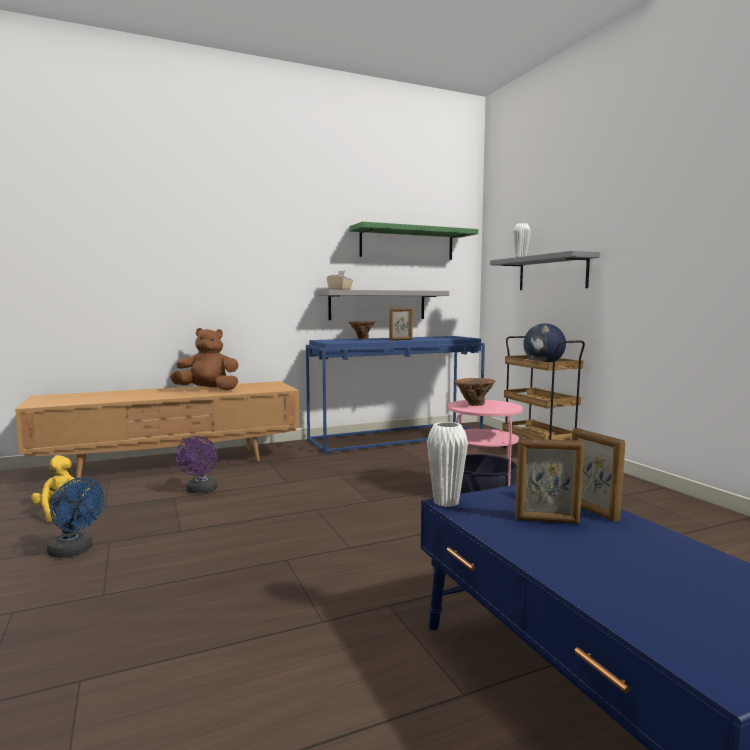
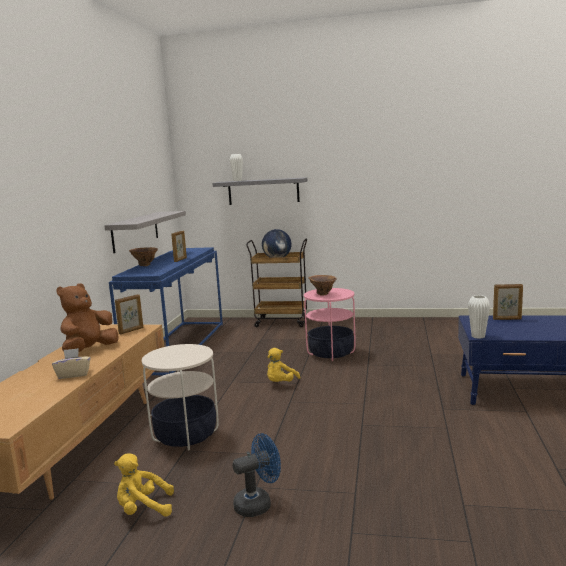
camera: 55 degrees left, 5 degrees up
purple fan [176,436,218,493] -> beige side table [142,344,219,450]
beige tissue box [327,271,353,290] -> beige tissue box moved to [52,348,91,379]
green shelf [349,222,478,260] -> none
picture frame [515,438,584,524] -> picture frame moved to [115,294,143,334]
none -> yellow plush toy [267,348,300,382]

